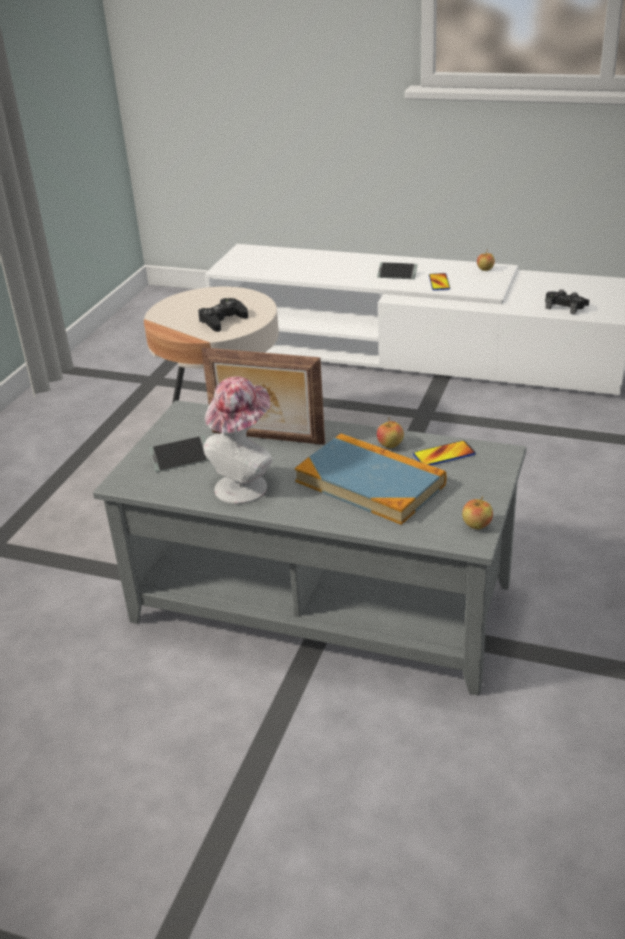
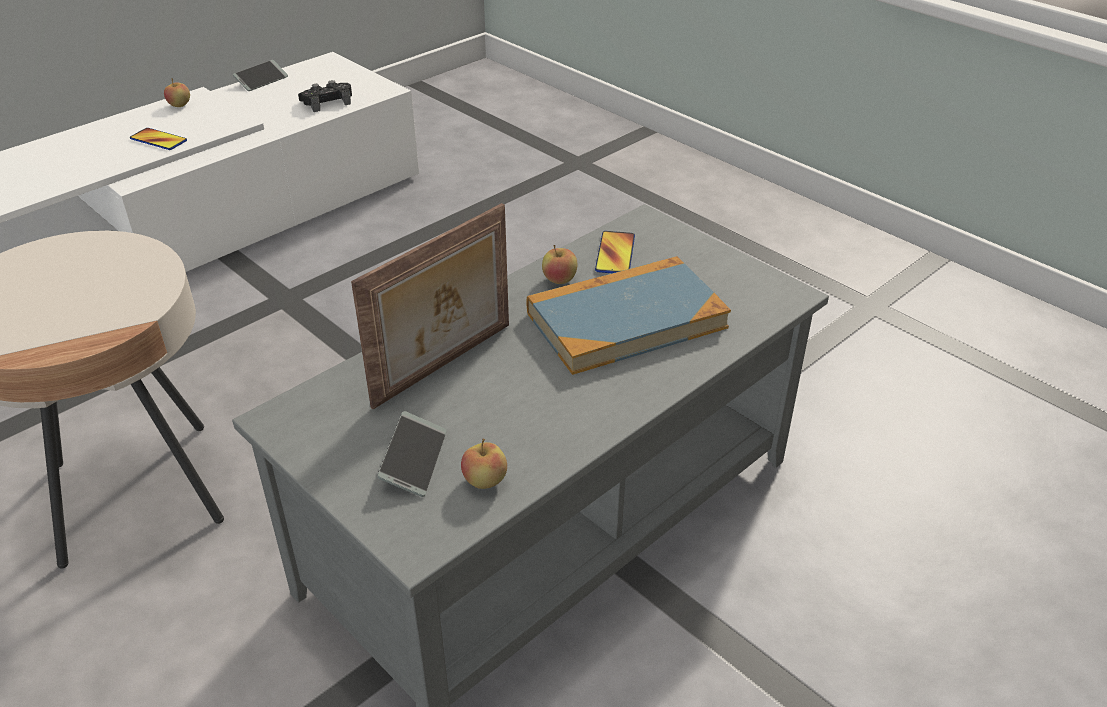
camera: 65 degrees left, 5 degrees up
black game controller [198,298,248,332] -> none
hat [203,376,272,504] -> none
phone [377,262,417,279] -> phone moved to [233,60,288,91]
apple [462,496,493,529] -> apple moved to [461,438,507,489]

